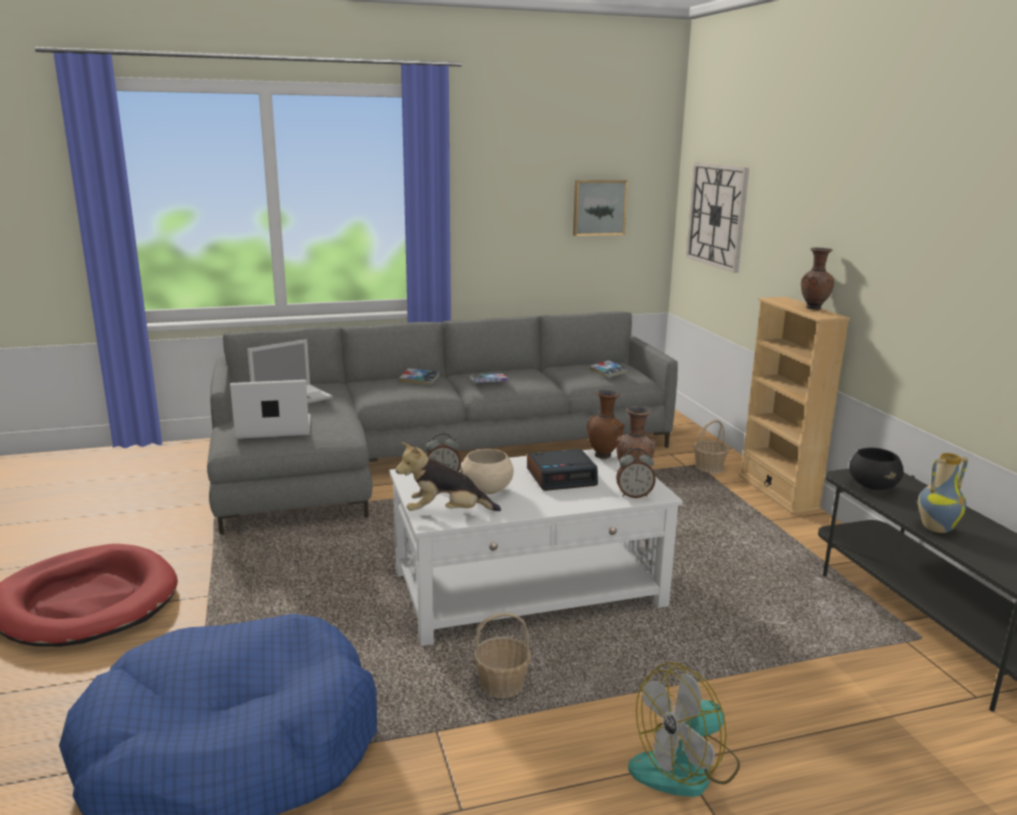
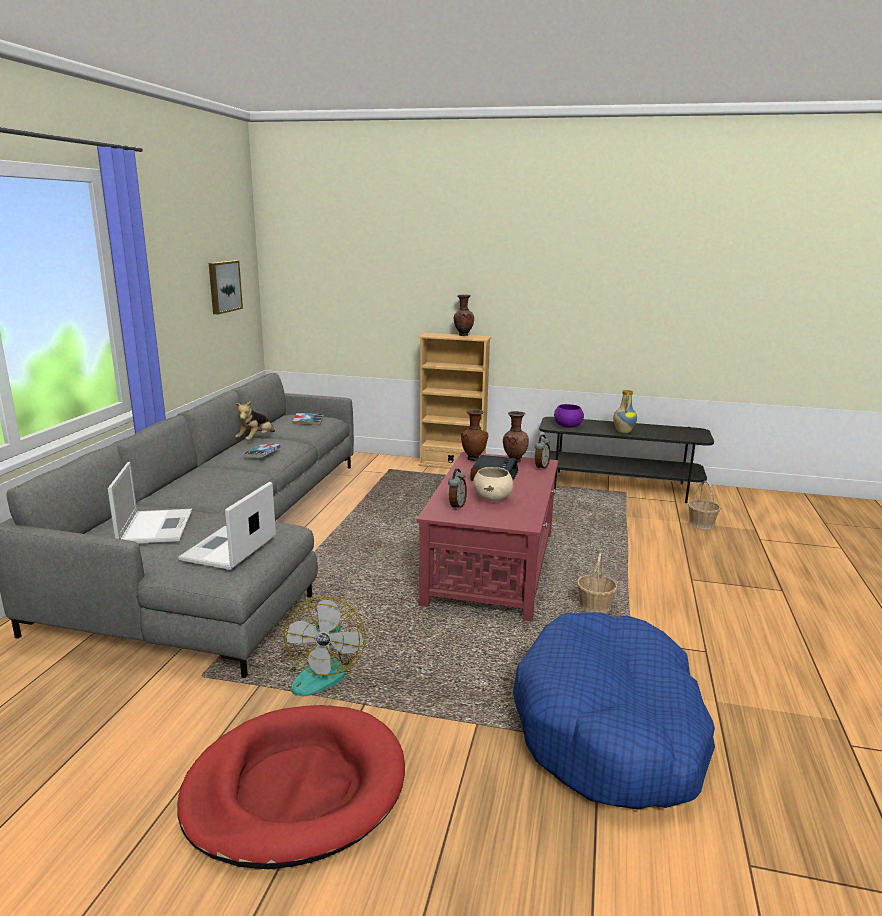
camera: 60 degrees left, 0 degrees up
white coffee table [390,448,683,646] -> red coffee table [417,452,558,622]
plush toy [396,442,501,511] -> plush toy moved to [235,401,275,441]
book [399,368,440,385] -> none
fan [628,662,740,797] -> fan moved to [284,597,366,696]
wall clock [686,163,749,273] -> none
basket [693,420,729,474] -> basket moved to [688,481,721,529]
black bowl [849,447,904,490] -> purple bowl [554,404,584,428]

